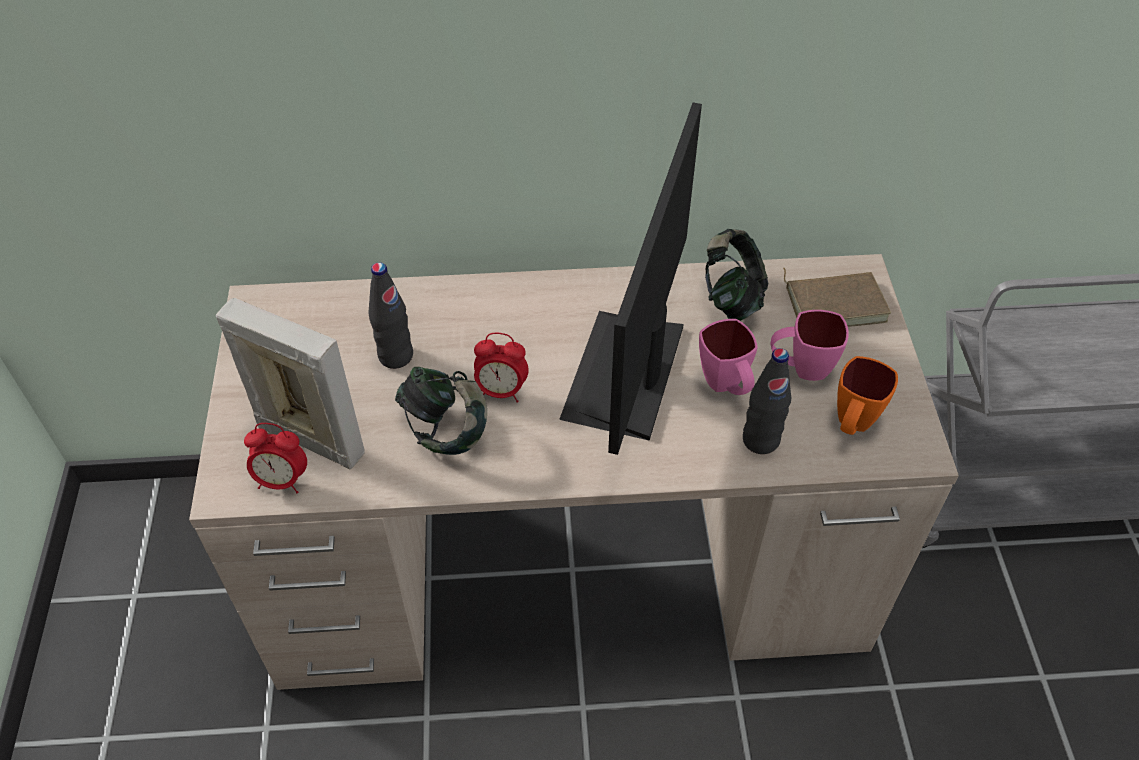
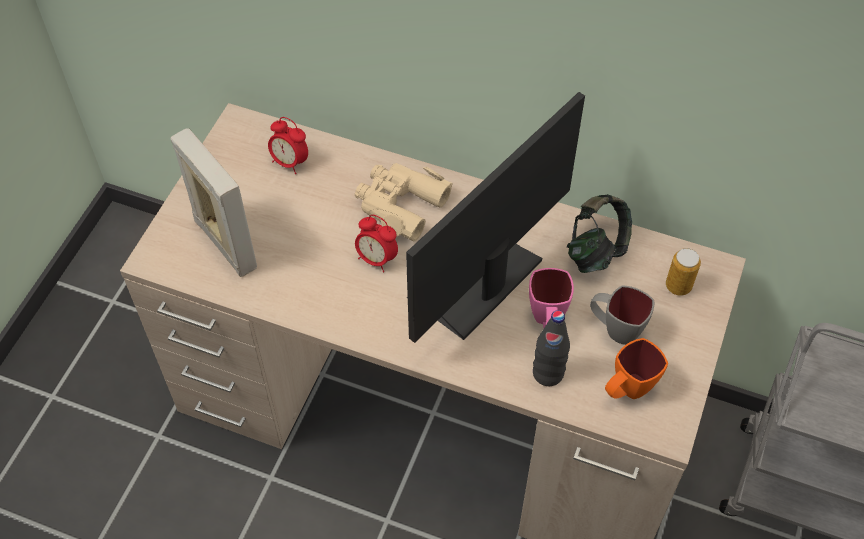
camera: 25 degrees right, 5 degrees up
alarm clock [244,423,307,493] -> alarm clock moved to [268,117,308,174]
black bottle [369,262,413,369] -> none
headphones [395,367,487,455] -> none
pink mug [771,310,849,381] -> grey mug [590,285,654,345]
brown book [783,268,891,327] -> can [666,248,701,296]
none -> beige binoculars [354,163,453,241]

